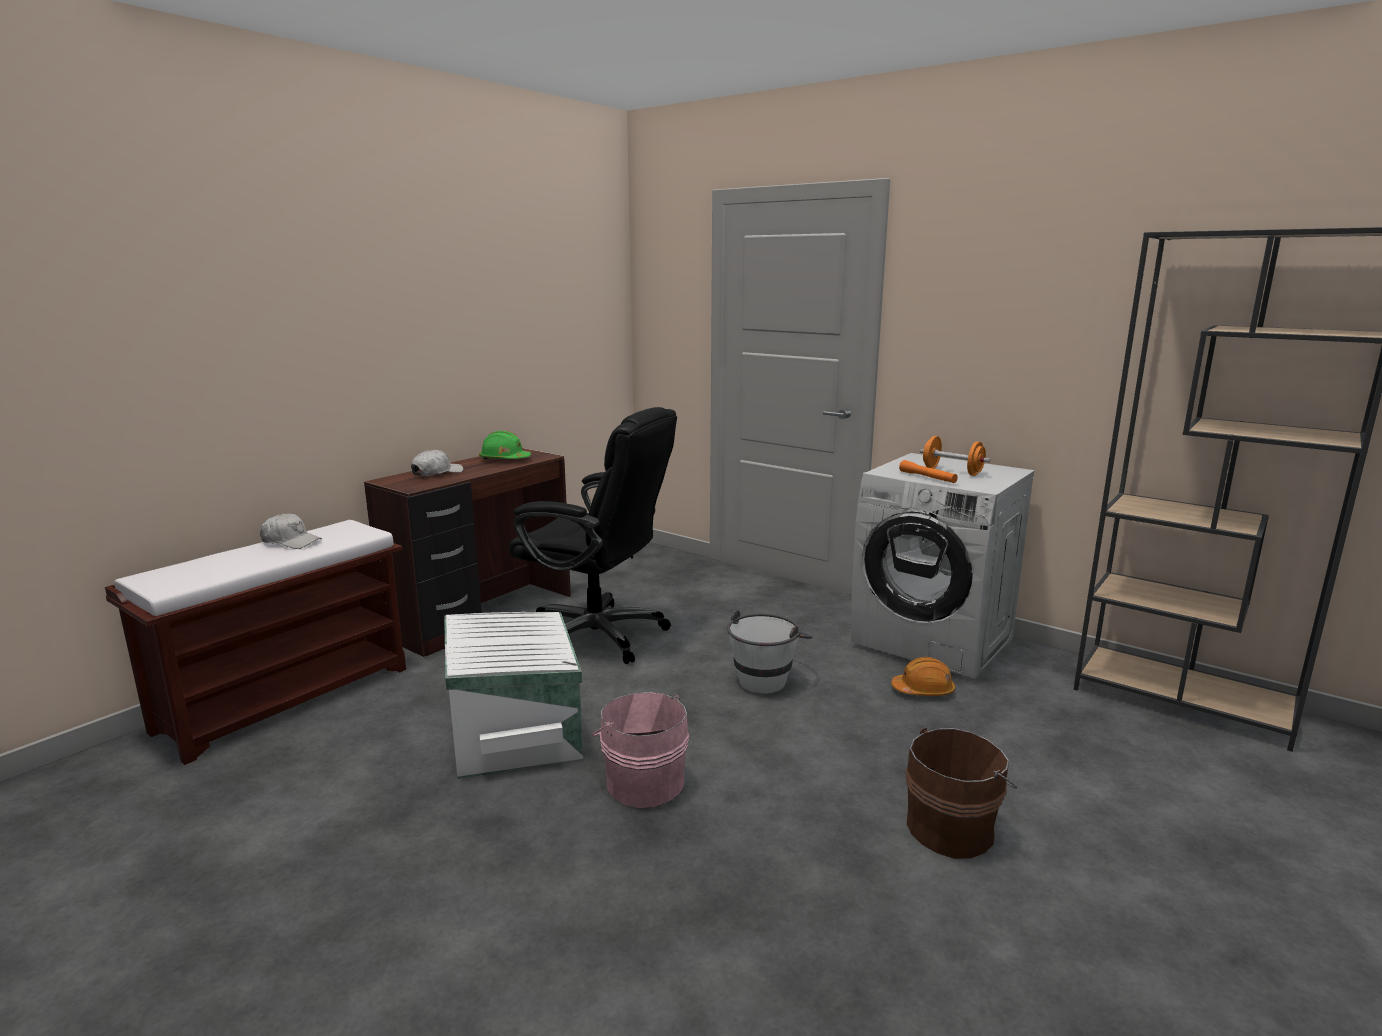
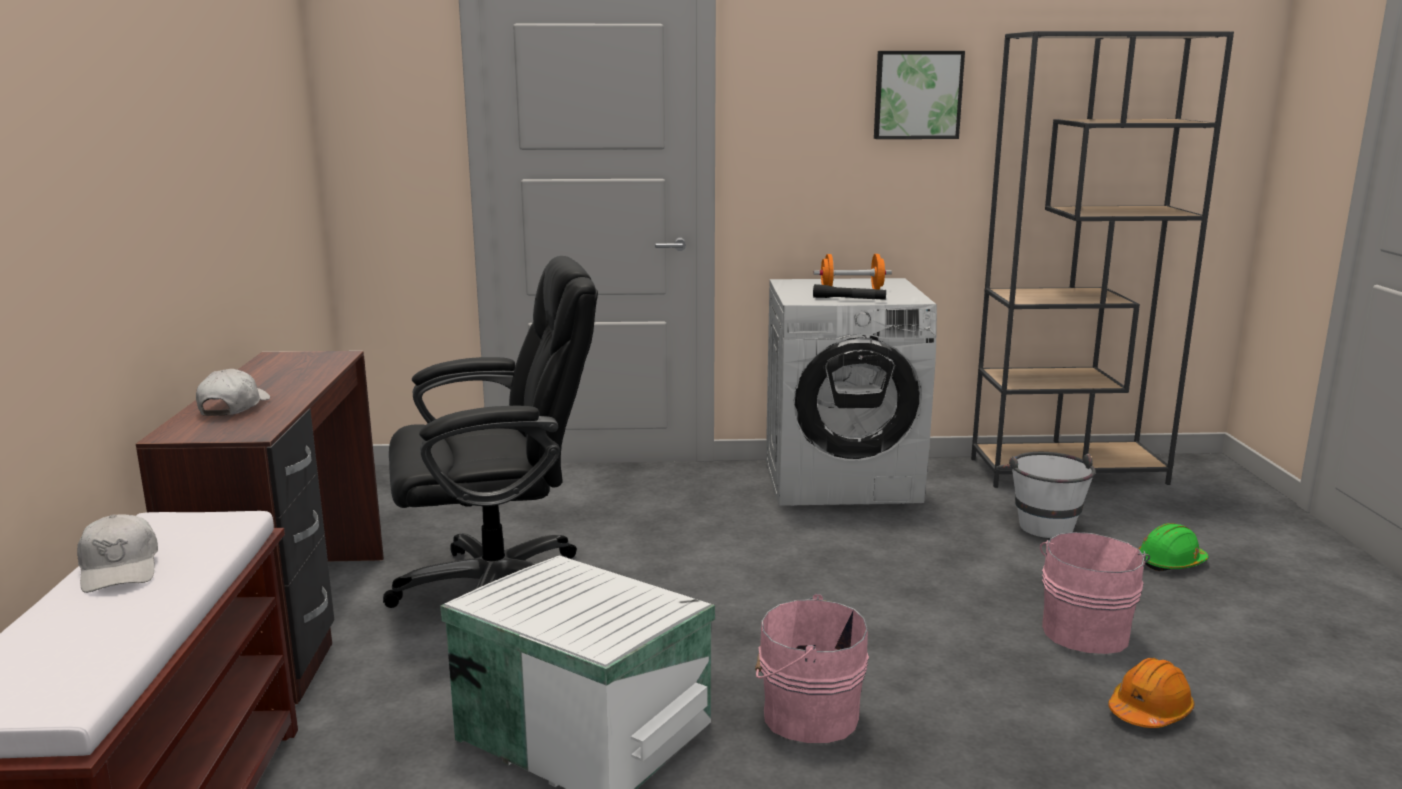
camera: 40 degrees left, 0 degrees up
white cap [260,514,322,549] -> white cap turned 90 degrees clockwise [77,514,158,593]
green hard hat [479,431,531,459] -> green hard hat moved to [1138,523,1209,571]
white bucket [727,610,812,694] -> white bucket moved to [996,452,1096,538]
orange hard hat [891,657,955,696] -> orange hard hat moved to [1108,658,1195,728]
orange flashlight [899,460,958,483] -> black flashlight [813,284,886,300]
brown bucket [905,727,1017,859] -> pink bucket [1040,532,1150,654]
none -> picture [874,51,965,139]

